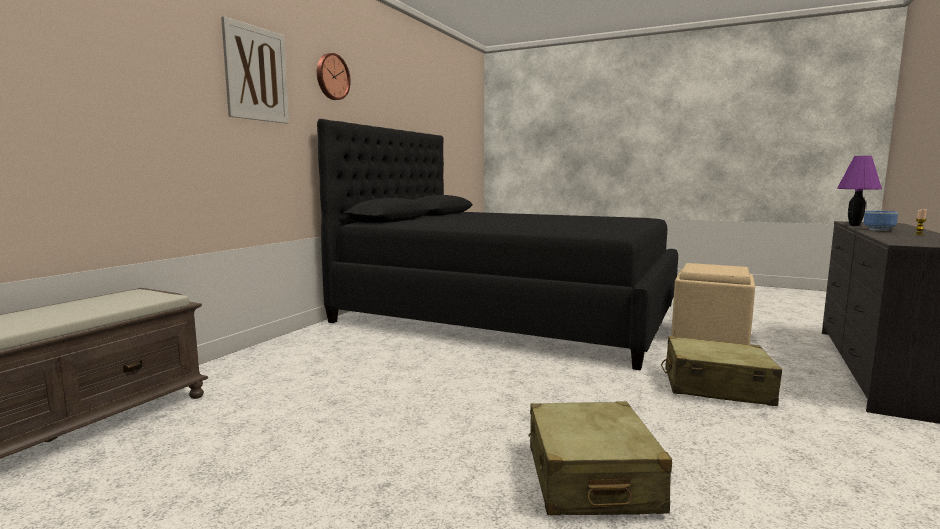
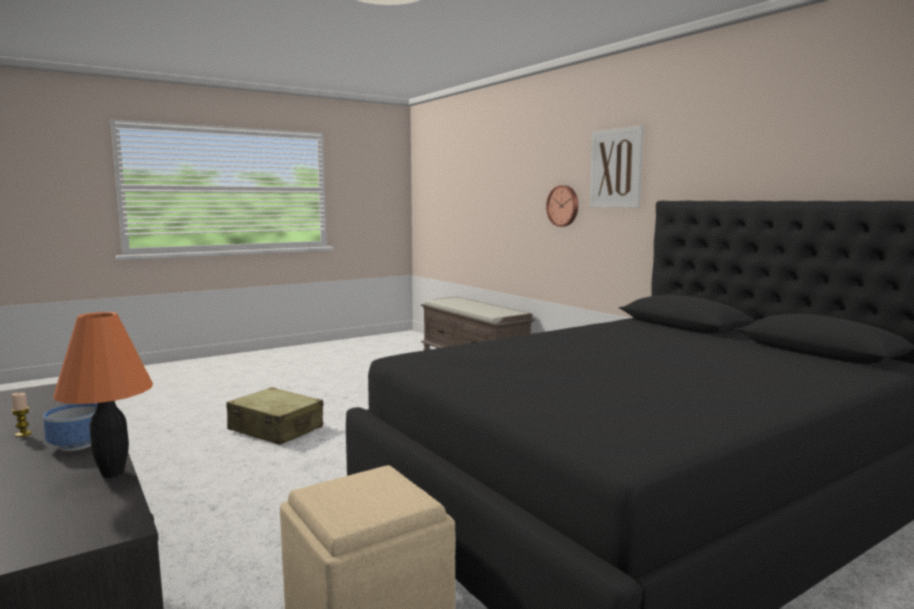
camera: 120 degrees right, 0 degrees up
wall clock [317,53,350,100] -> wall clock moved to [546,185,578,227]
beige suitcase [661,336,782,406] -> none
purple table lamp [837,156,882,226] -> orange table lamp [53,312,153,478]

